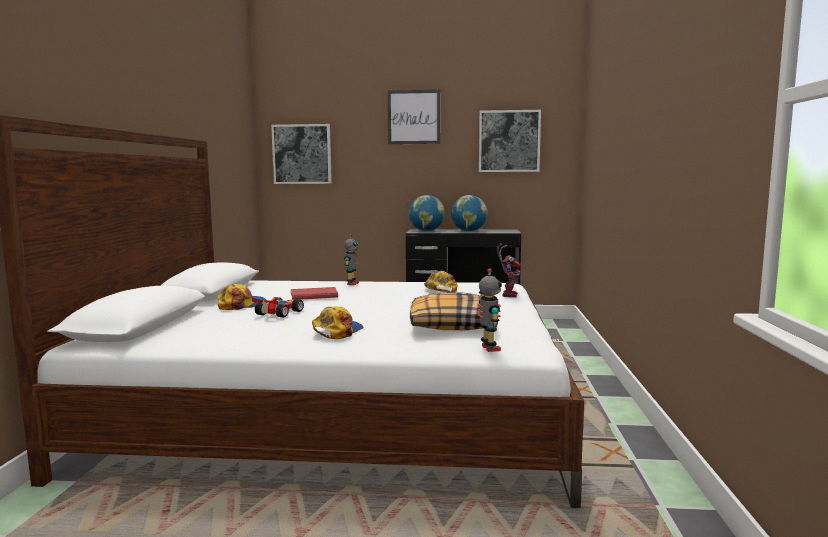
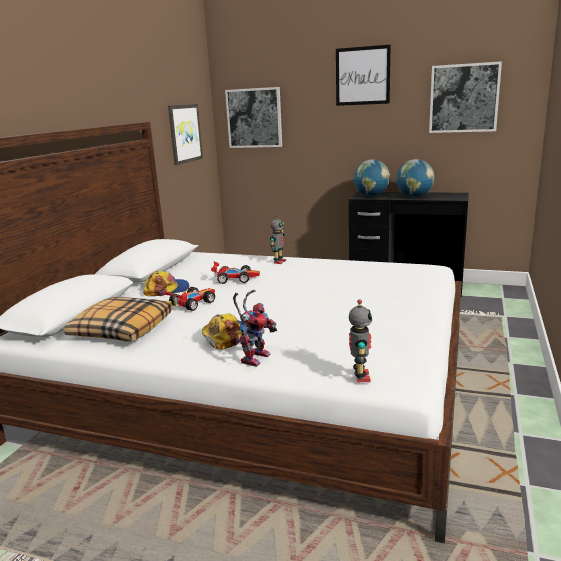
camera: 15 degrees right, 10 degrees up
red book [291,287,338,300] -> toy car [211,262,260,284]
pillow [410,292,483,330] -> pillow moved to [64,297,172,342]
cap [424,271,457,292] -> none
toy robot [497,243,520,297] -> toy robot moved to [233,290,277,367]
none -> picture [168,104,203,165]

